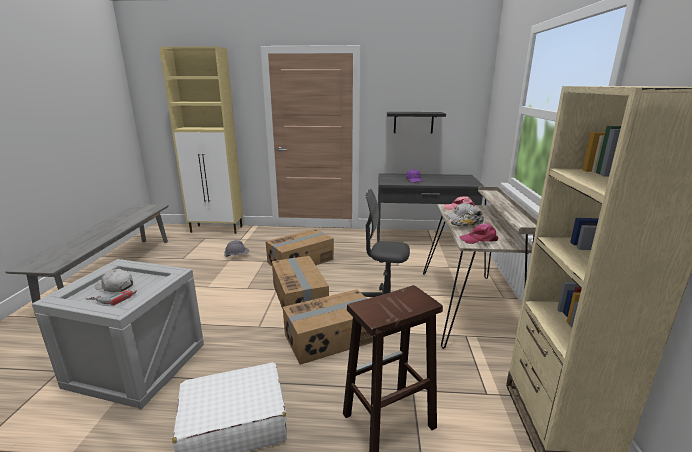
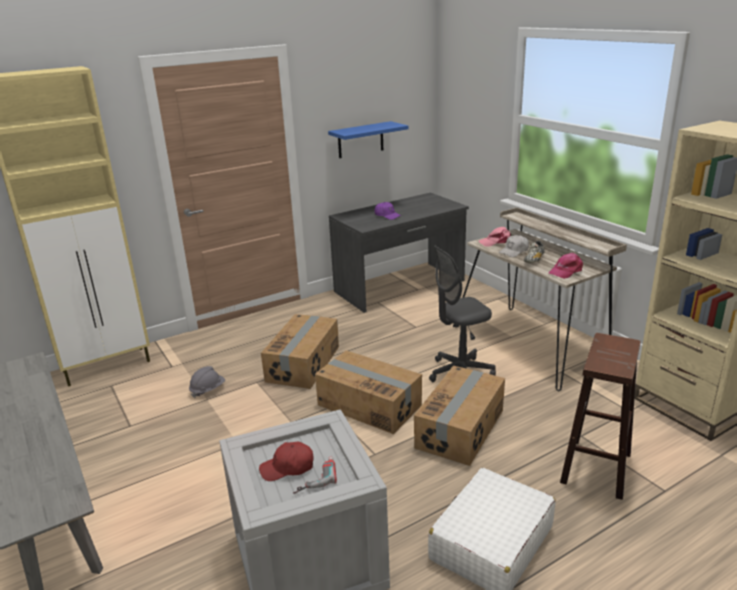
camera: 35 degrees left, 5 degrees up
white cap [95,269,133,292] -> red cap [259,442,313,481]
black shelf [387,112,446,134] -> blue shelf [328,121,408,158]

